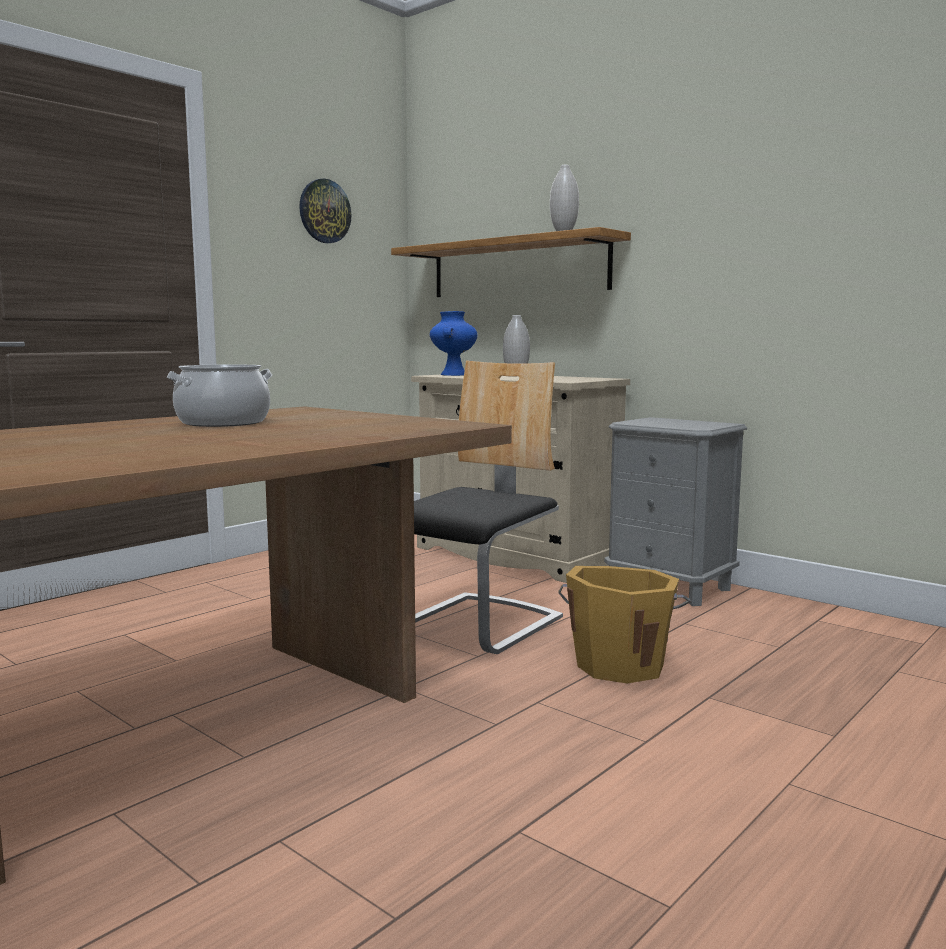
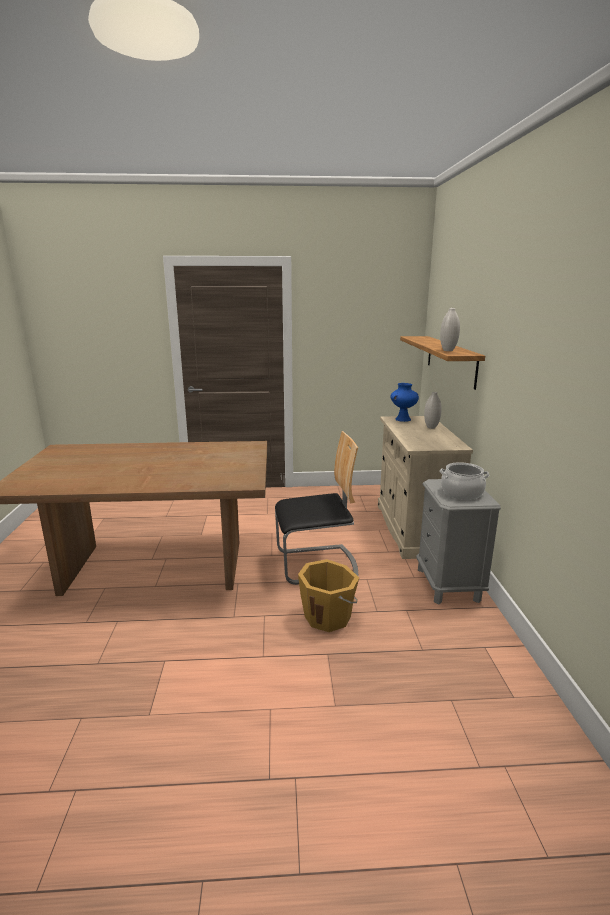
camera: 45 degrees right, 10 degrees up
cooking pot [167,365,272,427] -> cooking pot moved to [440,462,490,500]
wall clock [299,179,351,243] -> none

